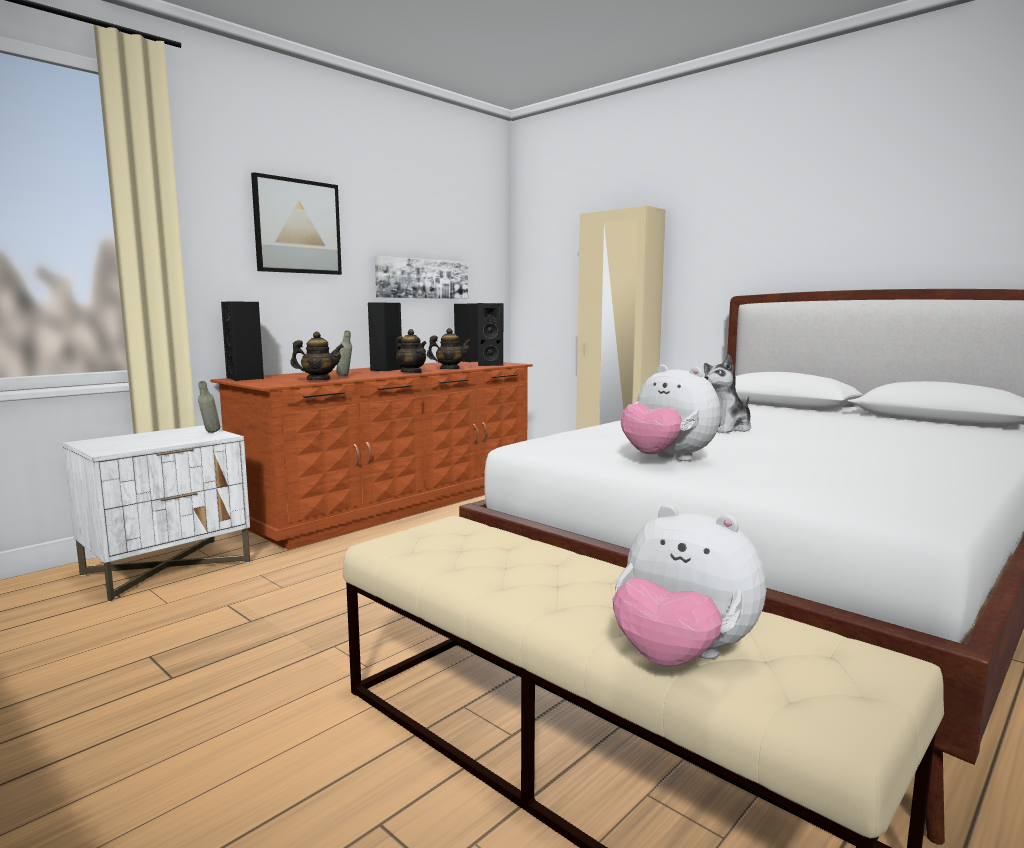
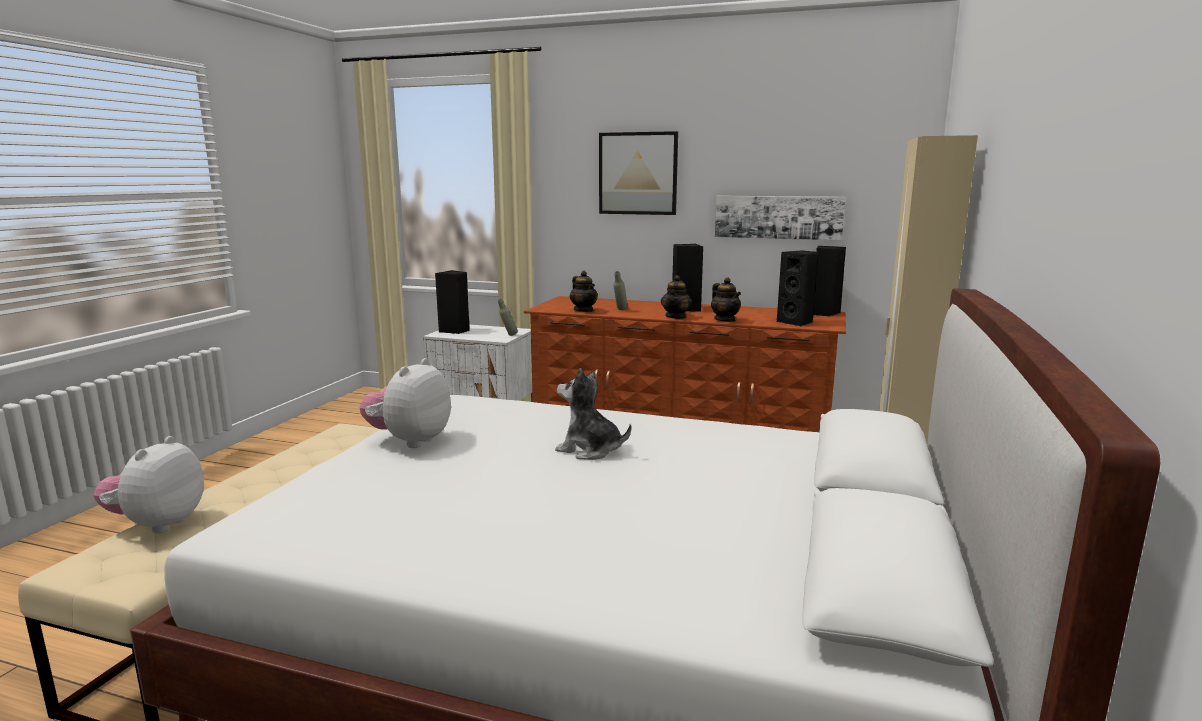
camera: 65 degrees right, 5 degrees up
black speaker [221,301,264,381] -> black speaker moved to [435,270,470,334]

